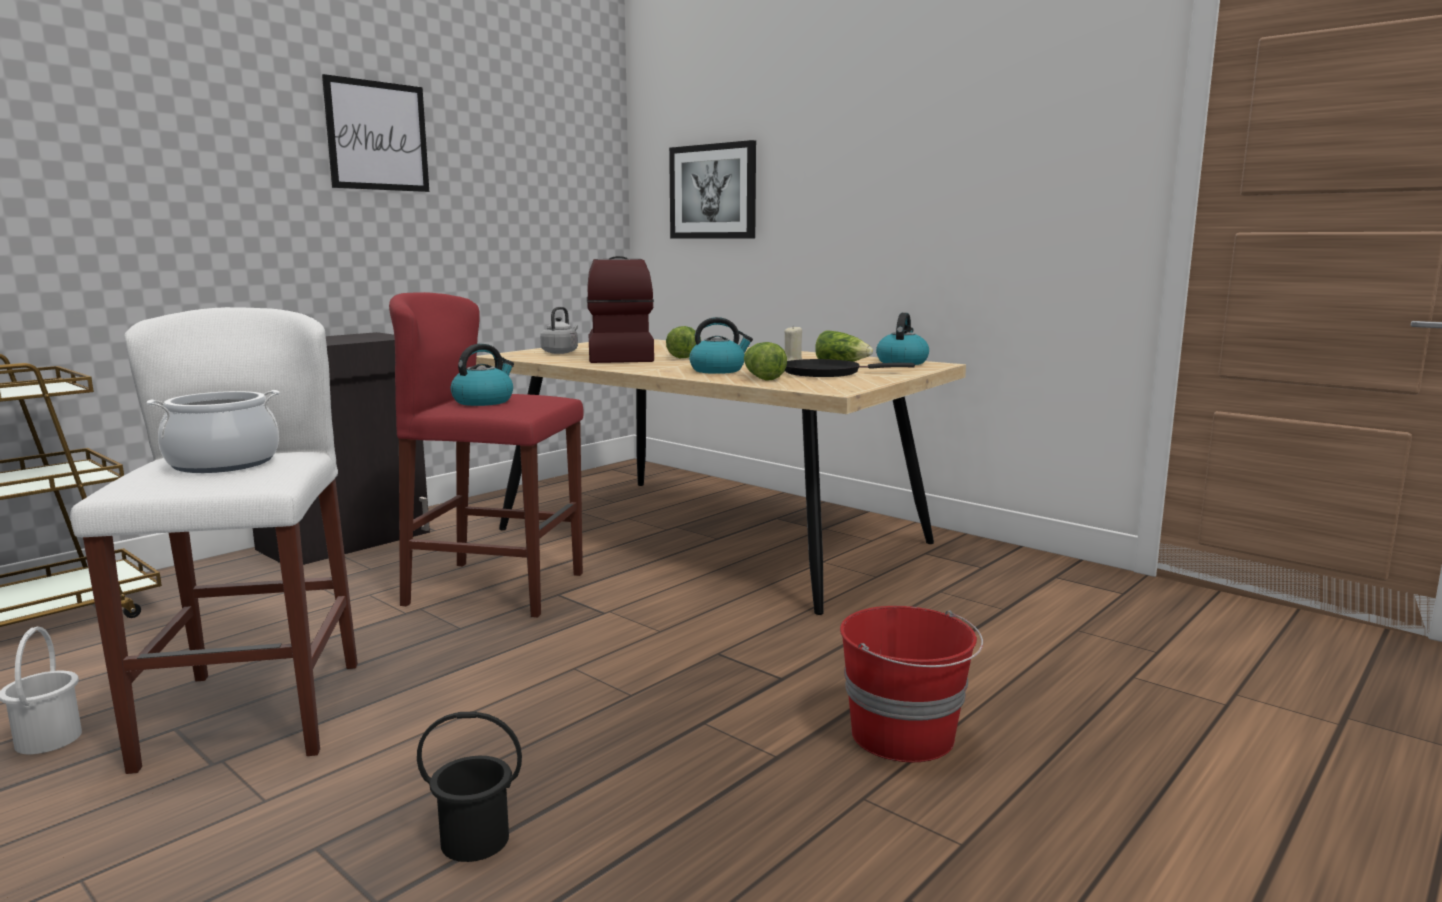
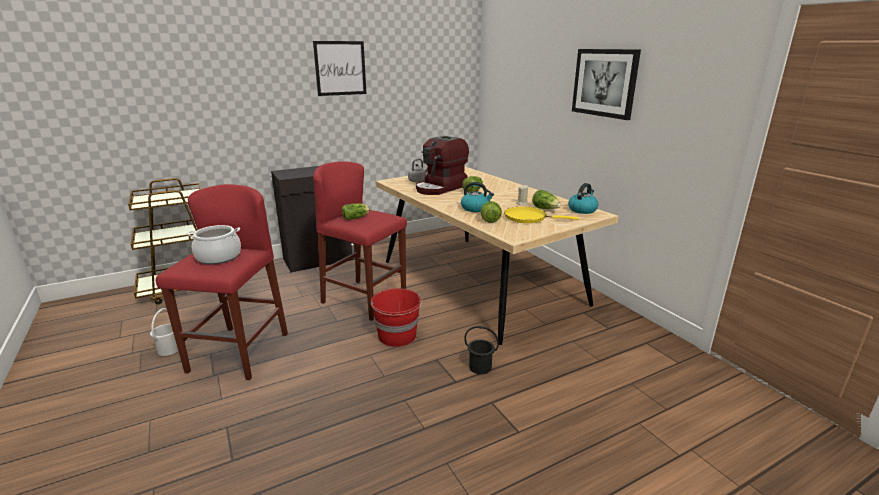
camera: 20 degrees right, 10 degrees up
white stool [70,307,358,774] -> red stool [156,184,288,380]
black bucket [417,711,522,862] -> black bucket moved to [464,326,499,374]
kettle [451,344,514,406] -> lettuce [342,203,370,220]
coffee machine [587,256,654,363] -> coffee machine turned 150 degrees counterclockwise [416,136,469,195]
picture [669,140,756,239] -> picture moved to [572,49,641,120]
black frying pan [785,359,915,377] -> yellow frying pan [504,207,578,223]
red bucket [840,606,983,762] -> red bucket moved to [371,288,422,347]

